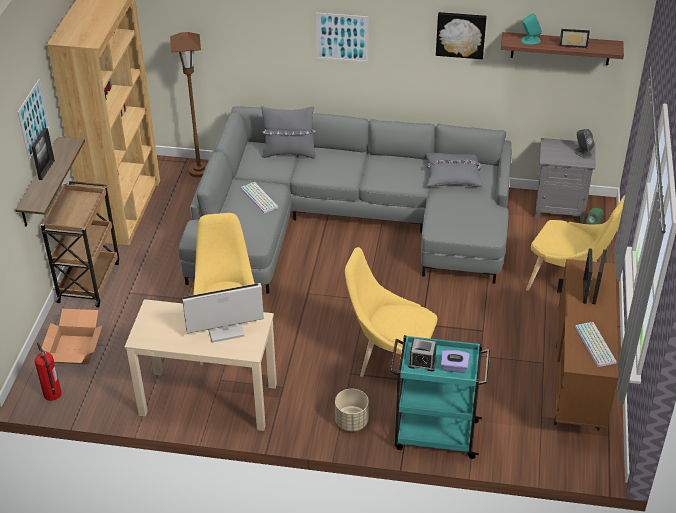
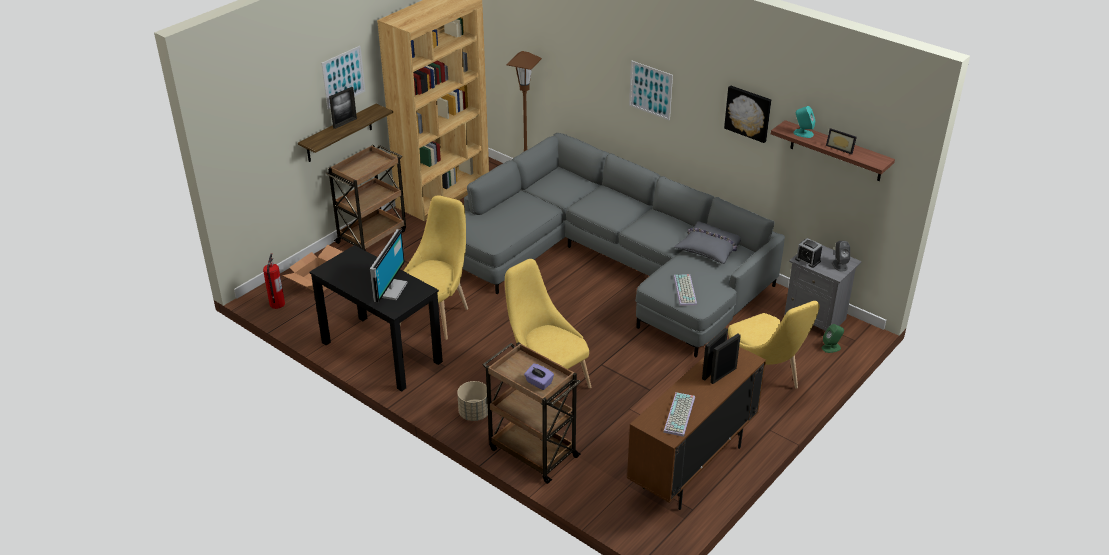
camera: 30 degrees right, 5 degrees down
beige desk [125,299,277,431] -> black desk [309,245,443,392]
monitor [182,283,264,343] -> monitor turned 90 degrees clockwise [370,229,407,303]
keyboard [240,182,278,213] -> keyboard moved to [674,274,697,306]
grey pillow [261,106,316,159] -> none
turquoise cart [390,335,490,459] -> brown cart [483,342,581,484]
alarm clock [408,338,437,372] -> alarm clock moved to [795,238,822,268]

